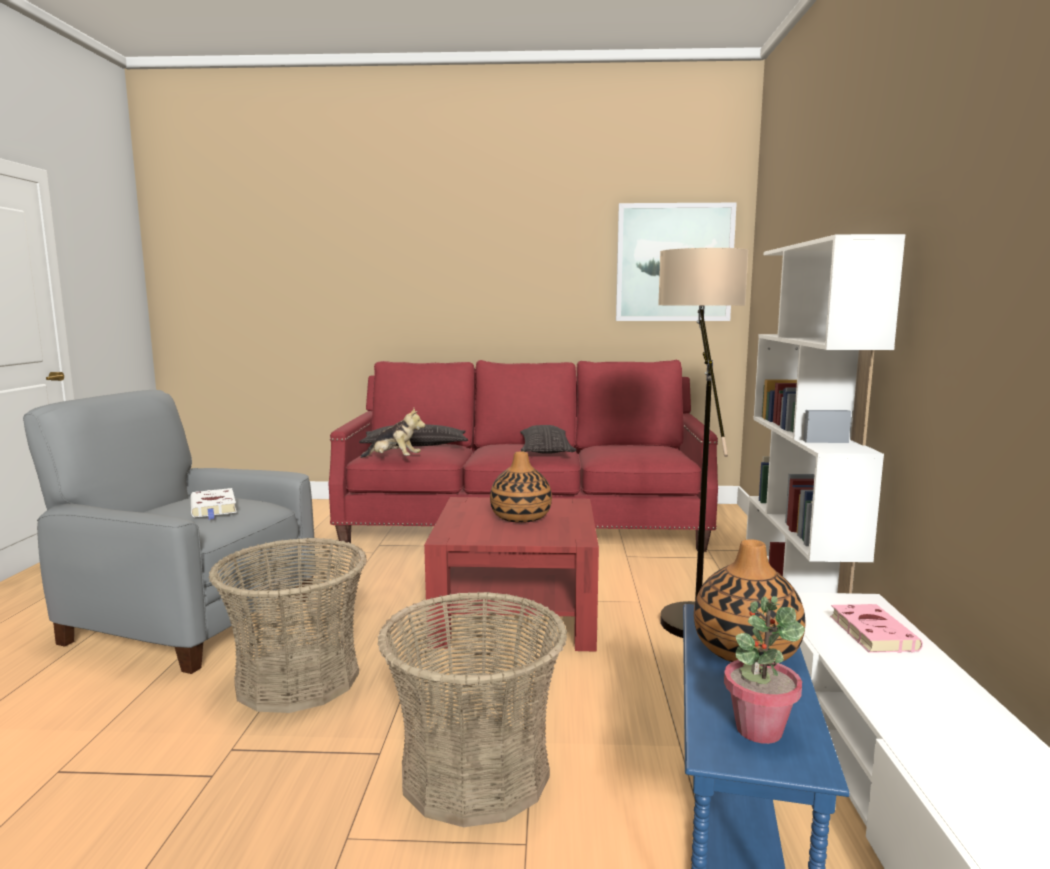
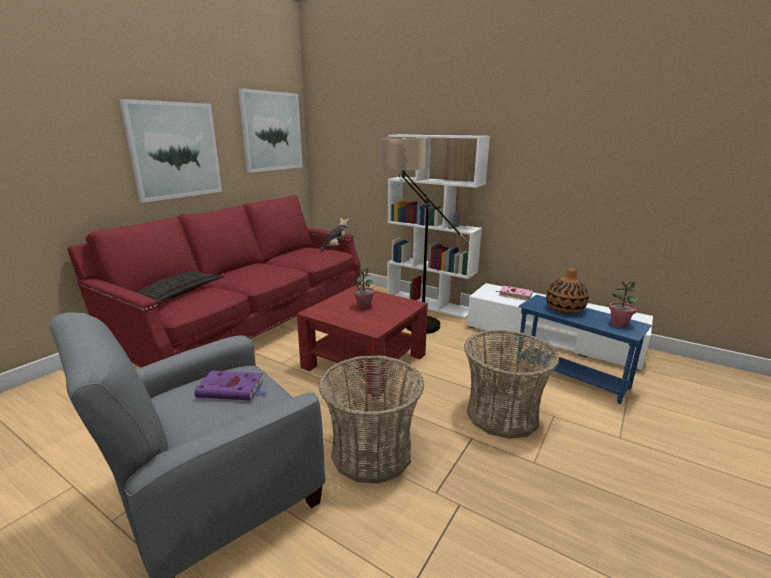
camera: 60 degrees left, 10 degrees up
white book [191,488,237,520] -> purple book [195,371,268,400]
plush toy [360,408,426,458] -> plush toy moved to [320,217,349,252]
vase [490,452,552,523] -> potted plant [353,267,374,309]
pillow [520,425,576,454] -> none
none -> picture [119,99,222,203]

